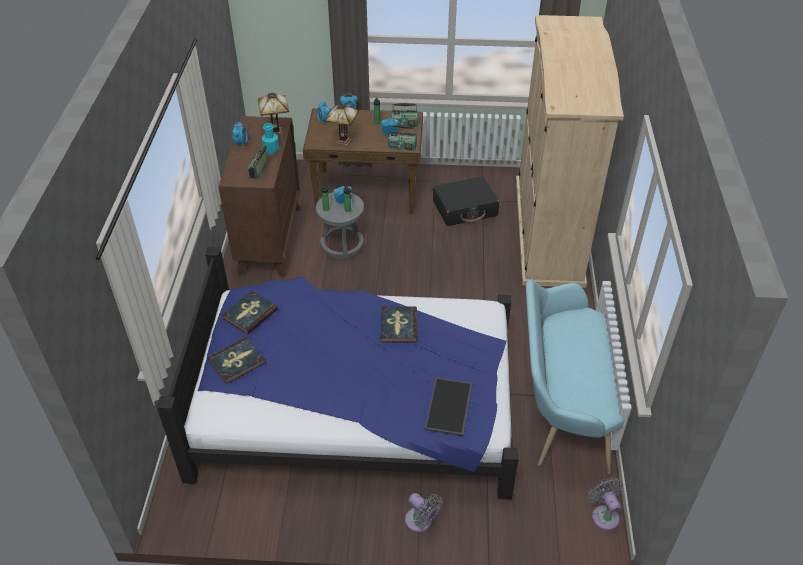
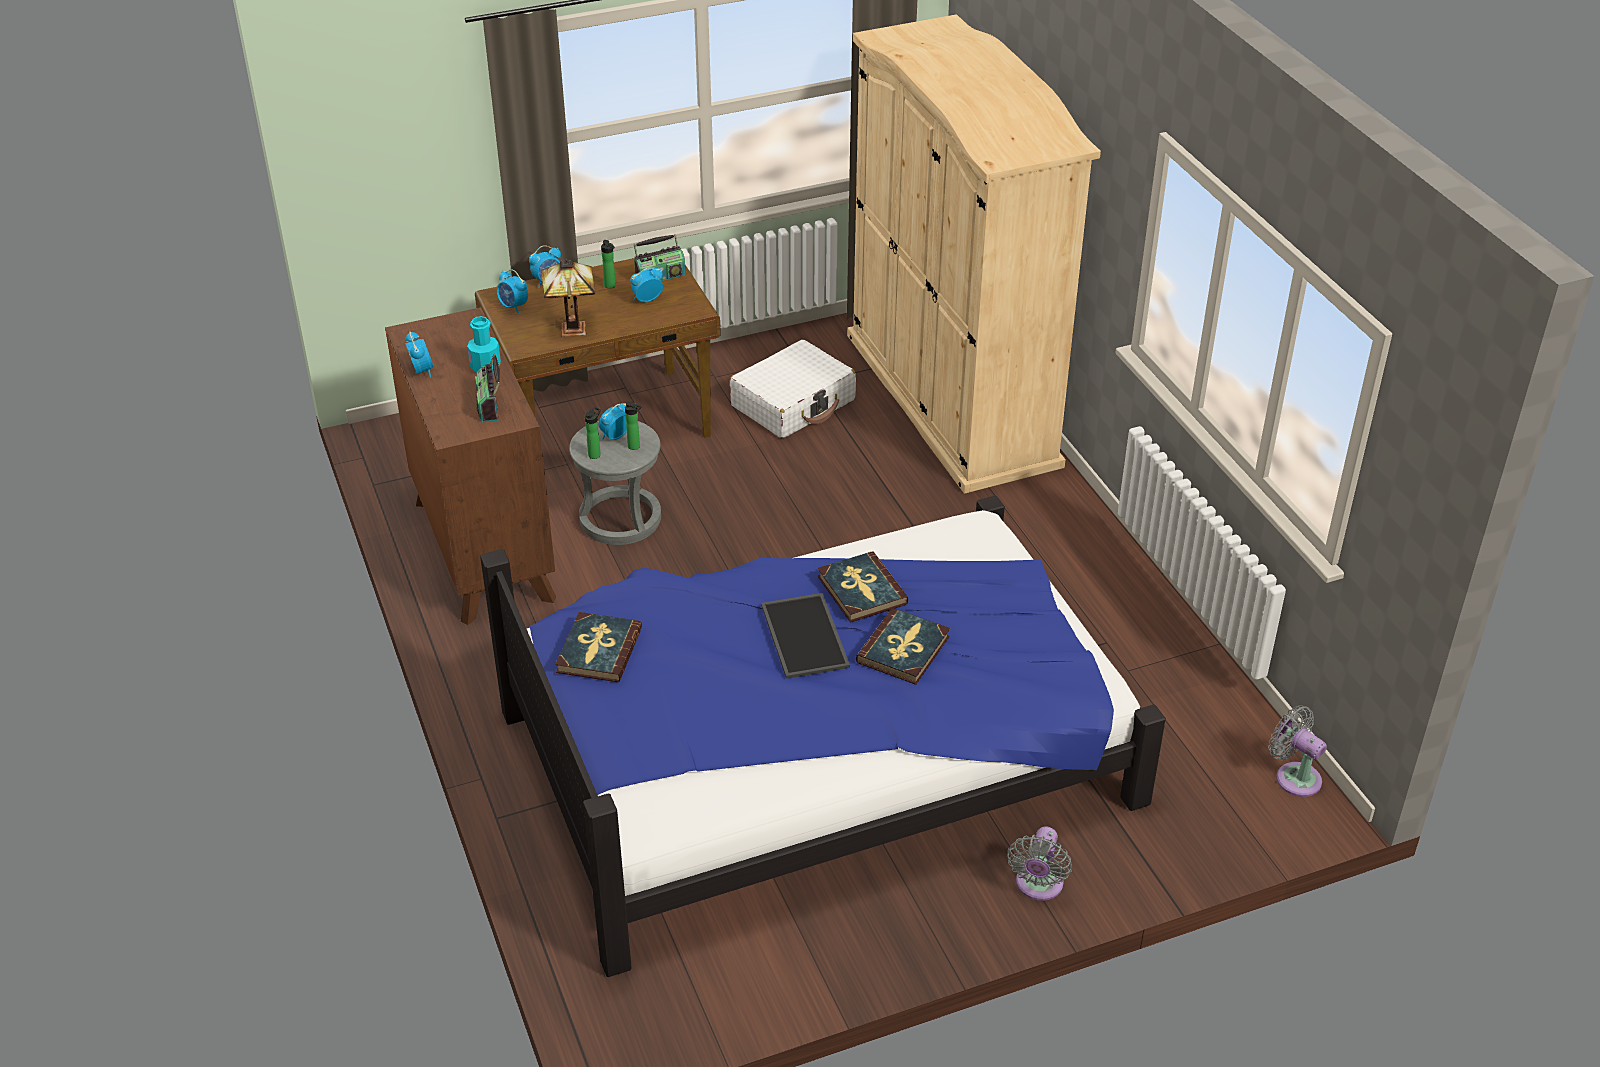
camera: 25 degrees left, 5 degrees down
book [207,337,265,384] -> book moved to [856,608,950,685]
table lamp [258,92,289,136] -> none
radio [388,125,417,151] -> none
grey fan [405,493,443,532] -> grey fan turned 90 degrees clockwise [1007,826,1072,901]
tray [424,377,473,436] -> tray moved to [761,593,850,679]
black suitcase [433,176,499,226] -> white suitcase [730,340,856,438]
turquoise bench [526,279,624,474] -> none

